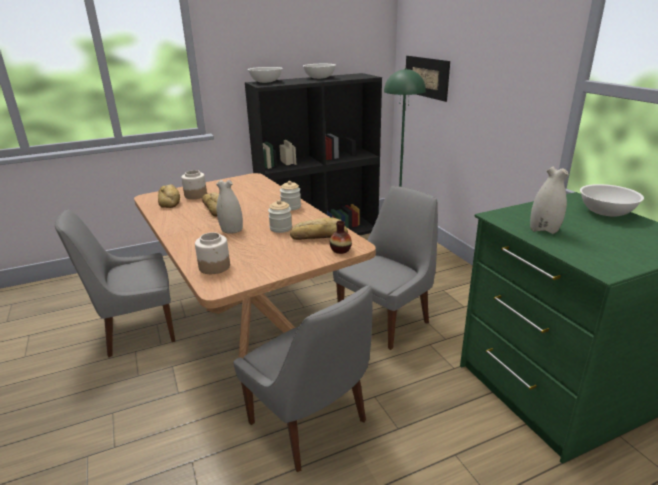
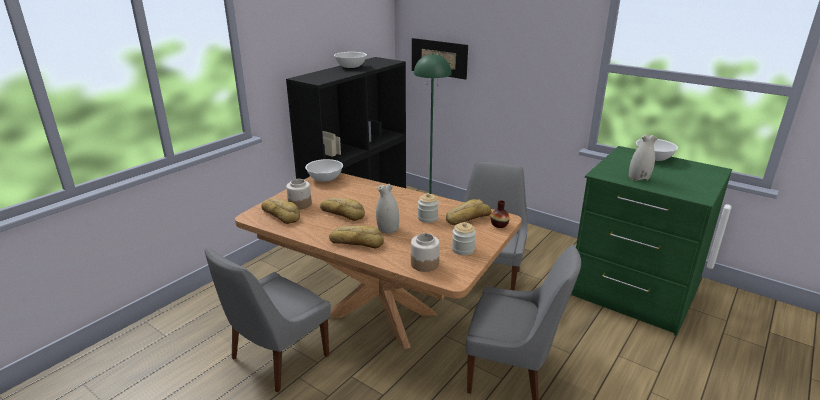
camera: 30 degrees left, 0 degrees up
white bowl [248,67,282,83] -> white bowl moved to [305,159,343,182]
jar [280,181,301,211] -> jar moved to [452,222,476,255]
none -> bread [329,225,384,248]

